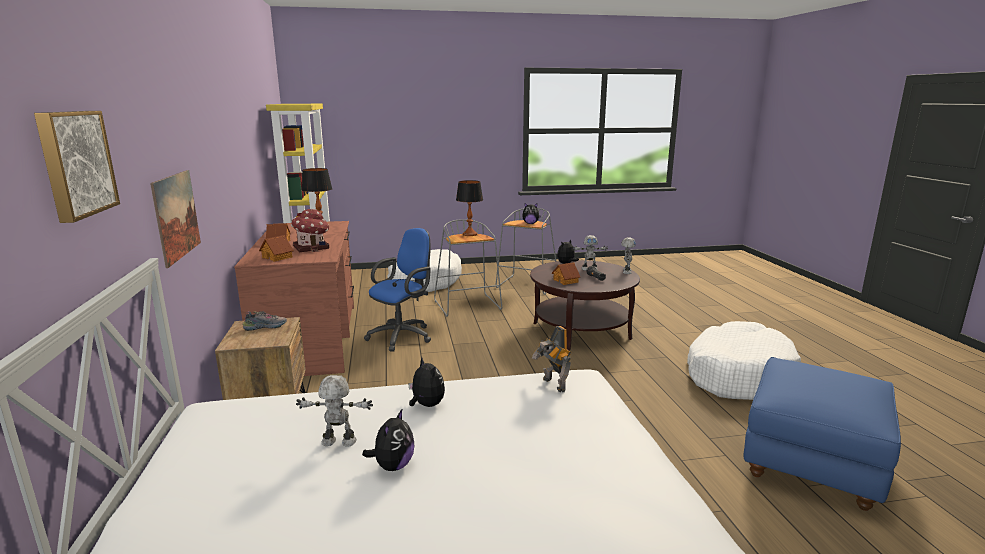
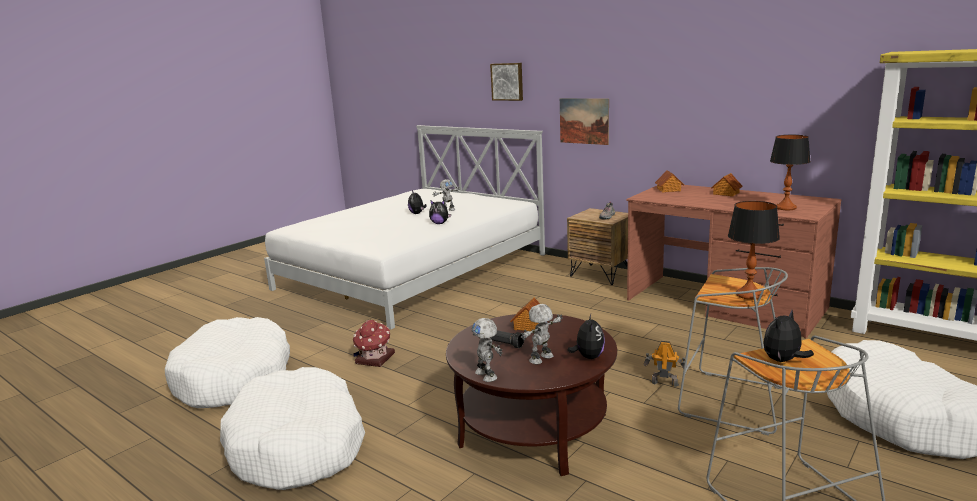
camera: 140 degrees right, 0 degrees up
toy house [291,209,329,252] -> toy house moved to [353,319,395,367]
blue office chair [364,228,431,352] -> none
toy robot [532,326,571,392] -> toy robot moved to [643,341,687,387]
blue ottoman [743,357,901,511] -> white dog bed [165,317,290,408]

